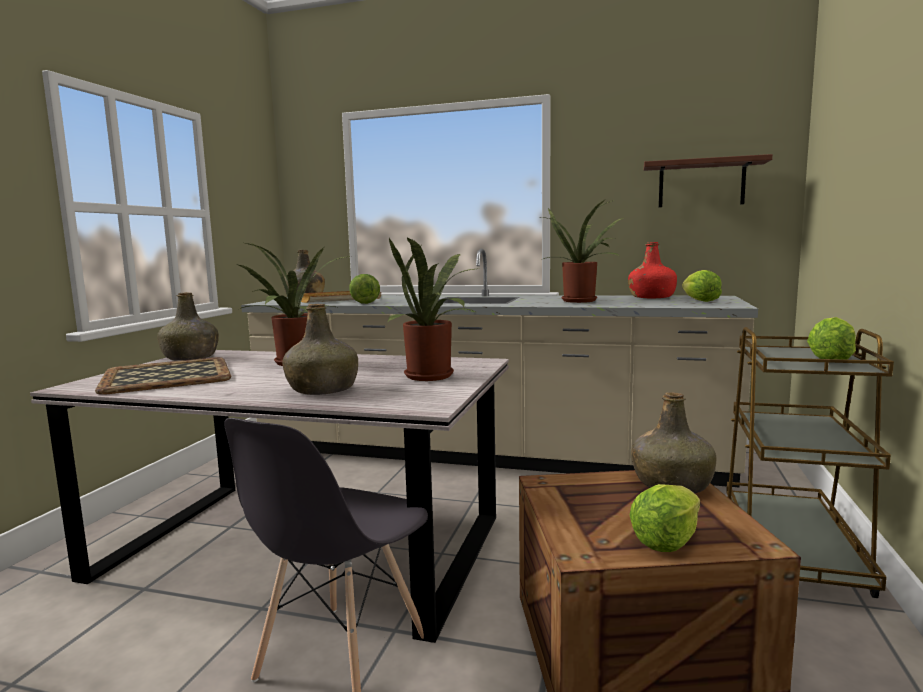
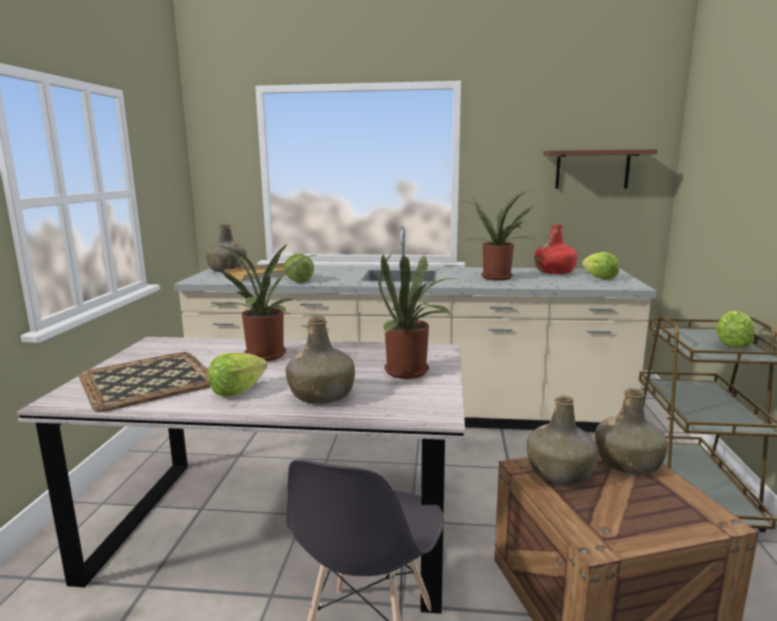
camera: 10 degrees left, 5 degrees up
green bottle [157,292,219,360] -> green bottle moved to [527,395,598,485]
lettuce [630,484,700,552] -> lettuce moved to [208,353,267,397]

